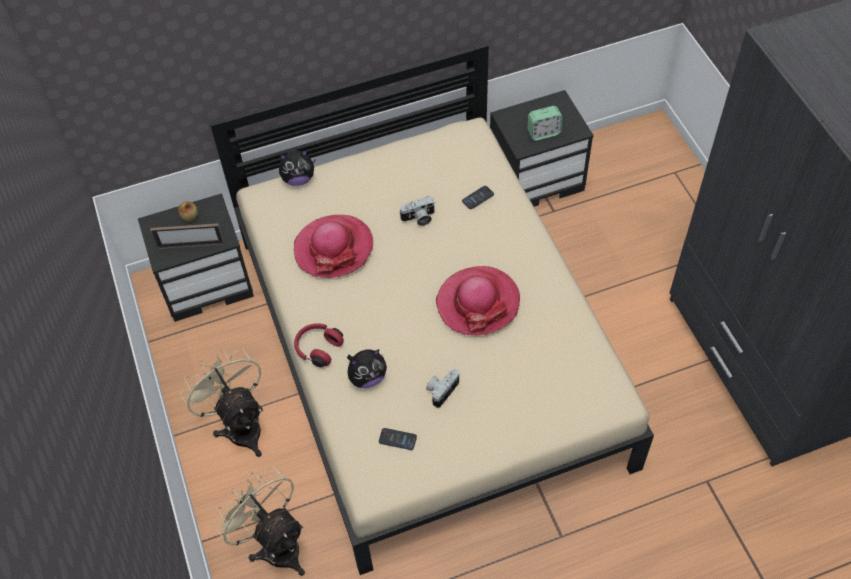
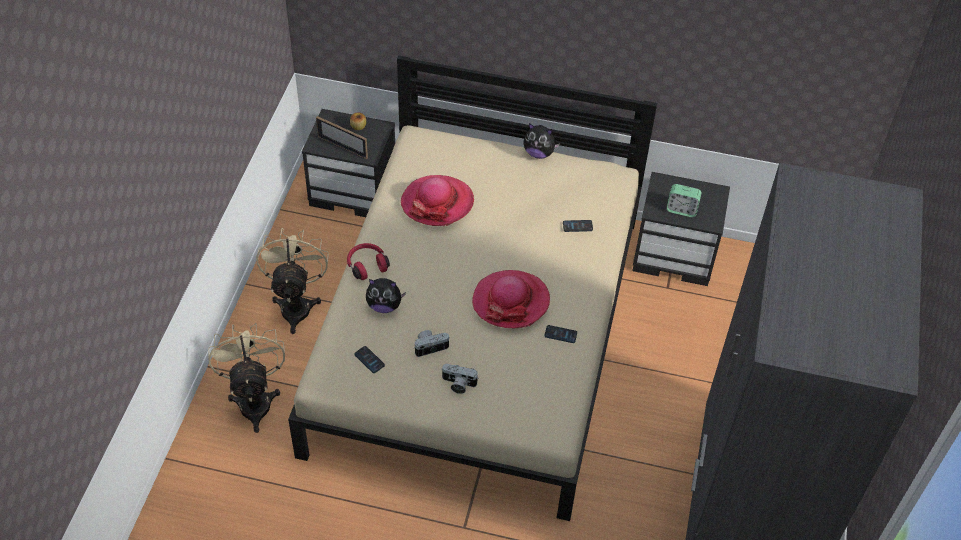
camera: 30 degrees right, 5 degrees down
plush toy [279,150,315,186] -> plush toy moved to [523,123,560,159]
camera [399,196,435,226] -> camera moved to [441,364,479,394]
none -> phone [544,325,577,343]

